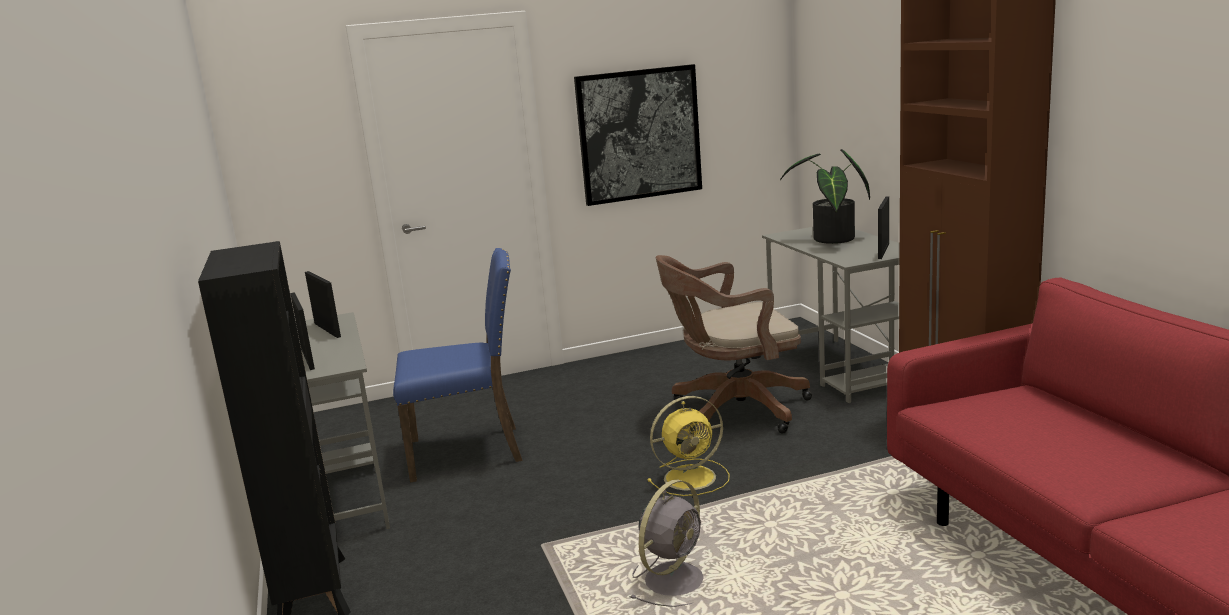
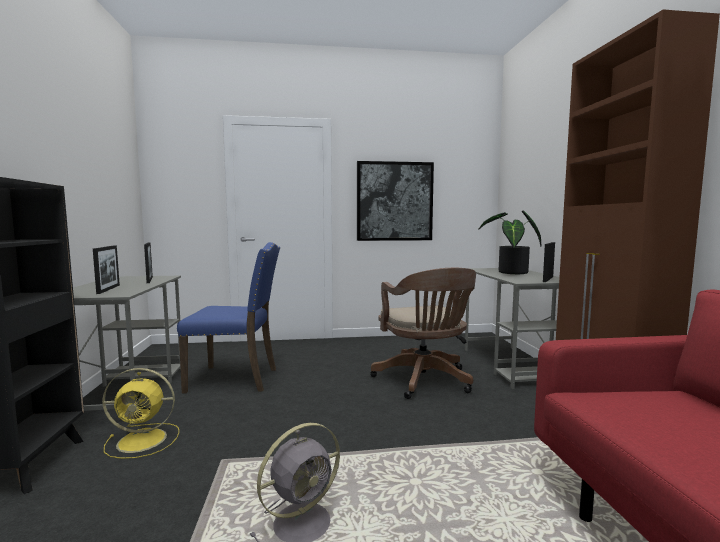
camera: 10 degrees right, 10 degrees down
yellow fan [647,396,730,496] -> yellow fan moved to [102,368,179,459]
brown office chair [656,255,812,434] -> brown office chair turned 105 degrees counterclockwise [370,268,476,399]

